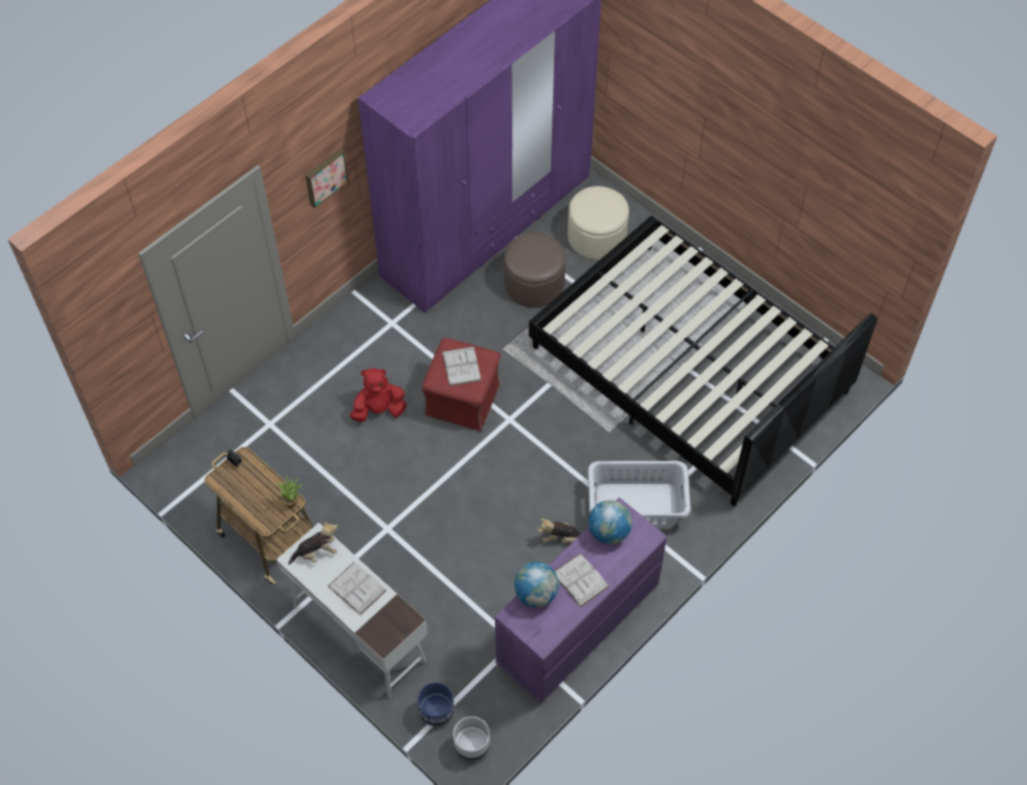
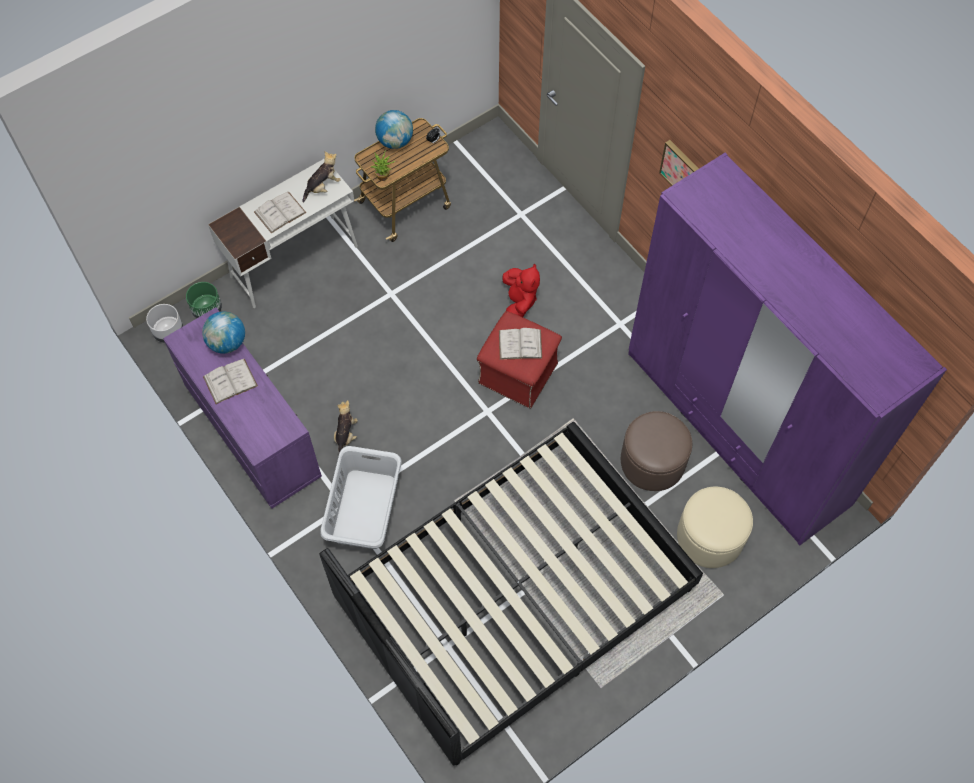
camera: 100 degrees right, 5 degrees up
plush toy [288,521,338,565] -> plush toy turned 120 degrees counterclockwise [303,152,341,203]
blue planter [417,682,454,726] -> green planter [186,282,222,318]
globe [588,500,632,544] -> globe moved to [375,110,413,149]

